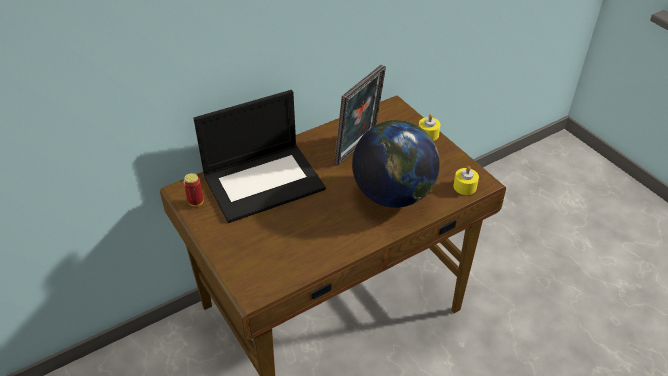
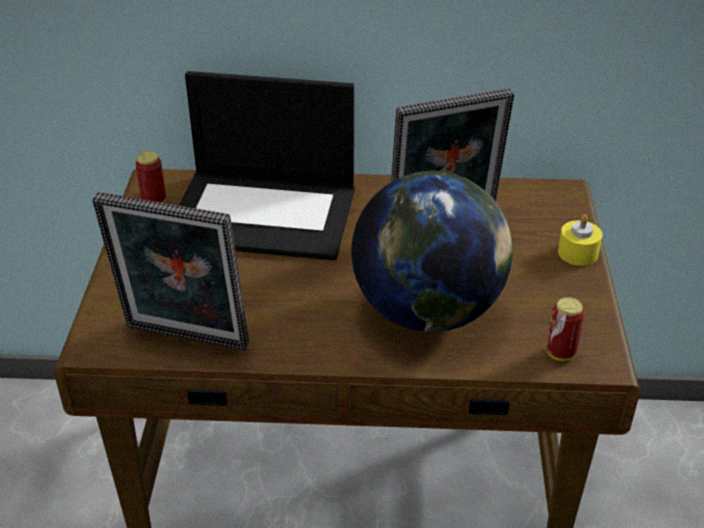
camera: 35 degrees right, 5 degrees down
yellow candle [453,166,479,195] -> can [547,297,585,361]
none -> picture frame [92,192,249,350]

